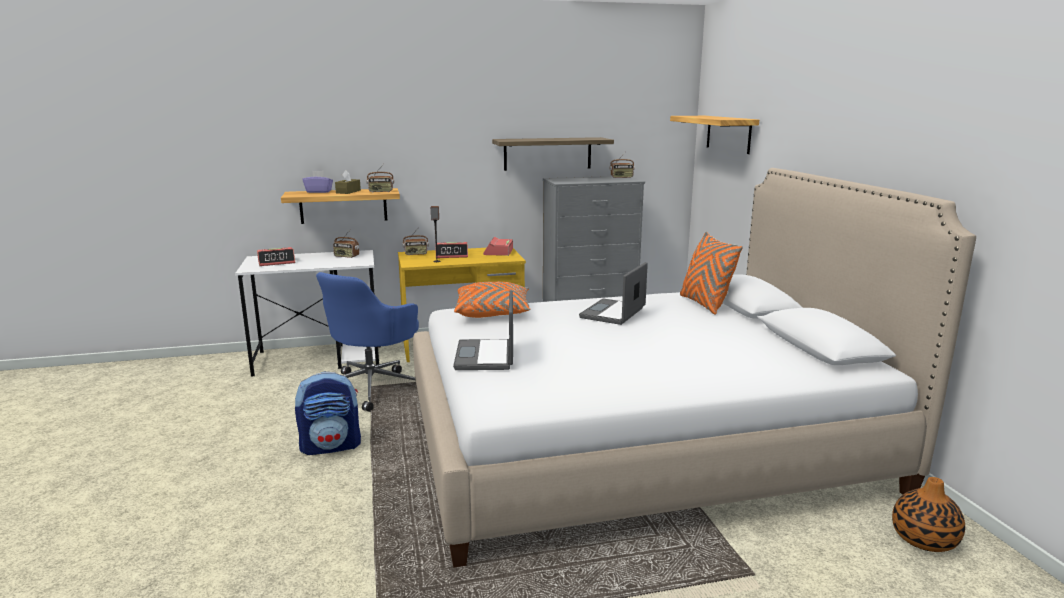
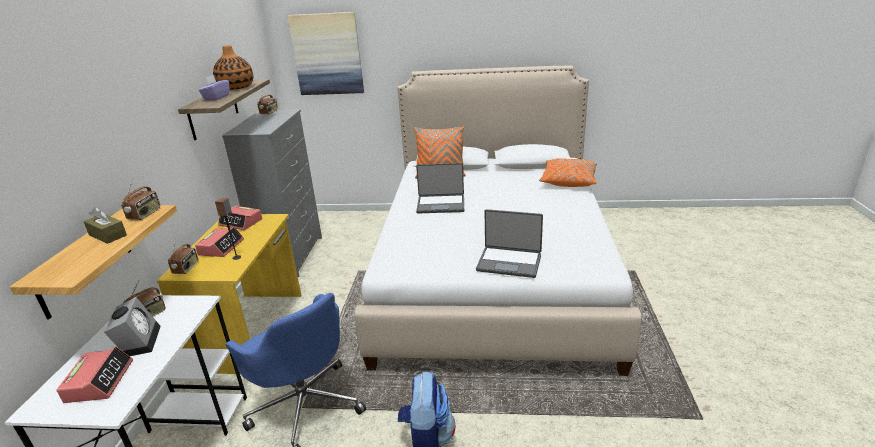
camera: 70 degrees left, 10 degrees up
purple tissue box [303,171,333,193] -> purple tissue box moved to [199,75,229,101]
orange pillow [454,282,531,318] -> orange pillow moved to [539,158,597,187]
laptop [579,262,648,325] -> laptop turned 45 degrees counterclockwise [416,163,464,213]
shelf [670,116,759,154] -> picture [288,12,364,95]
vase [892,477,965,552] -> vase moved to [213,45,253,90]
none -> alarm clock [104,297,161,356]

